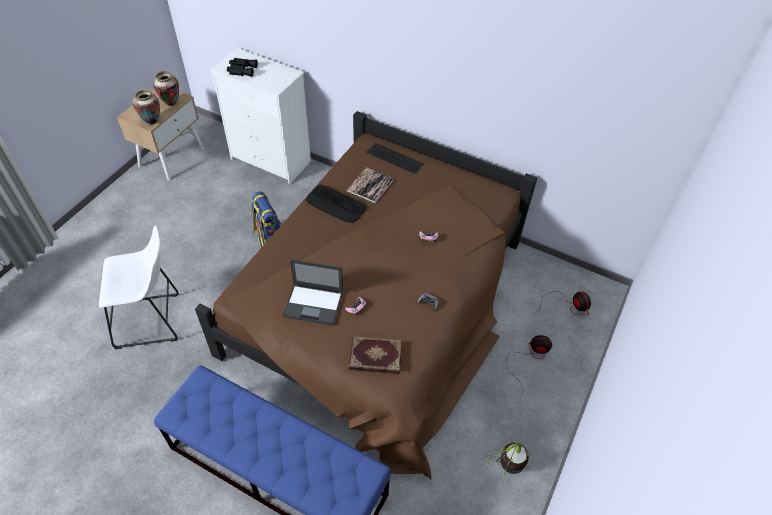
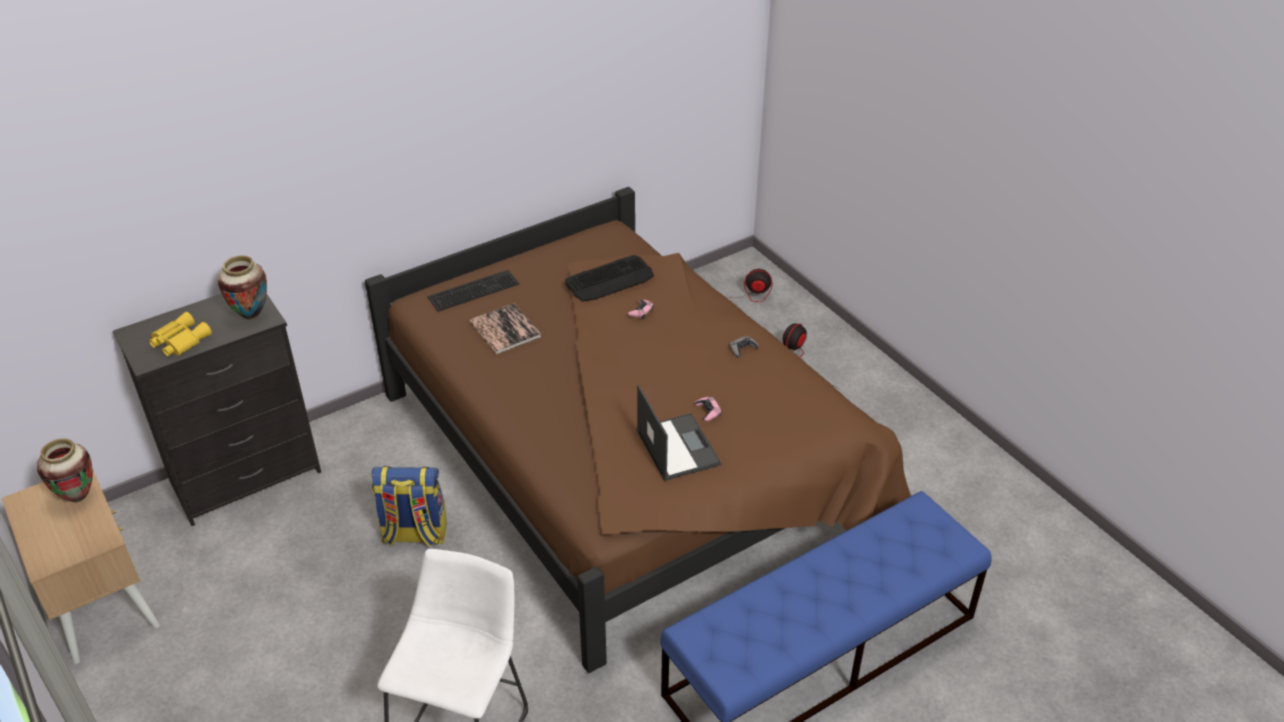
camera: 60 degrees left, 10 degrees down
vase [133,89,160,125] -> vase moved to [218,255,267,320]
white dresser [210,48,311,184] -> black dresser [113,294,321,526]
black binoculars [227,58,258,77] -> yellow binoculars [149,312,212,356]
laptop [283,259,343,326] -> laptop turned 60 degrees counterclockwise [637,384,722,481]
keyboard [306,184,366,223] -> keyboard moved to [565,255,654,301]
book [349,336,402,374] -> none
potted plant [480,443,529,478] -> none

